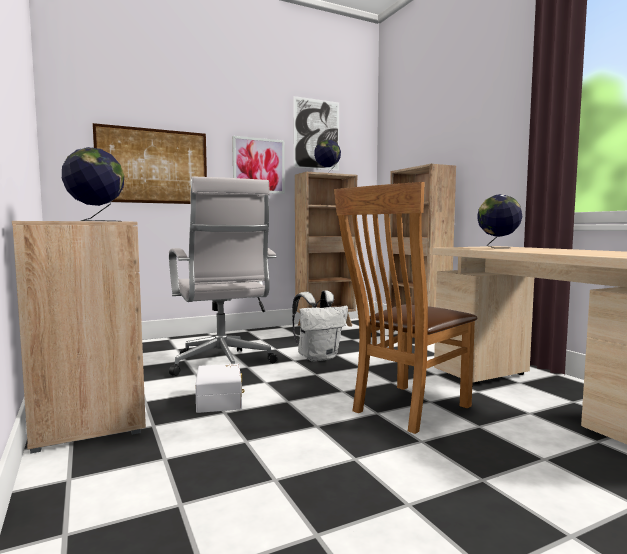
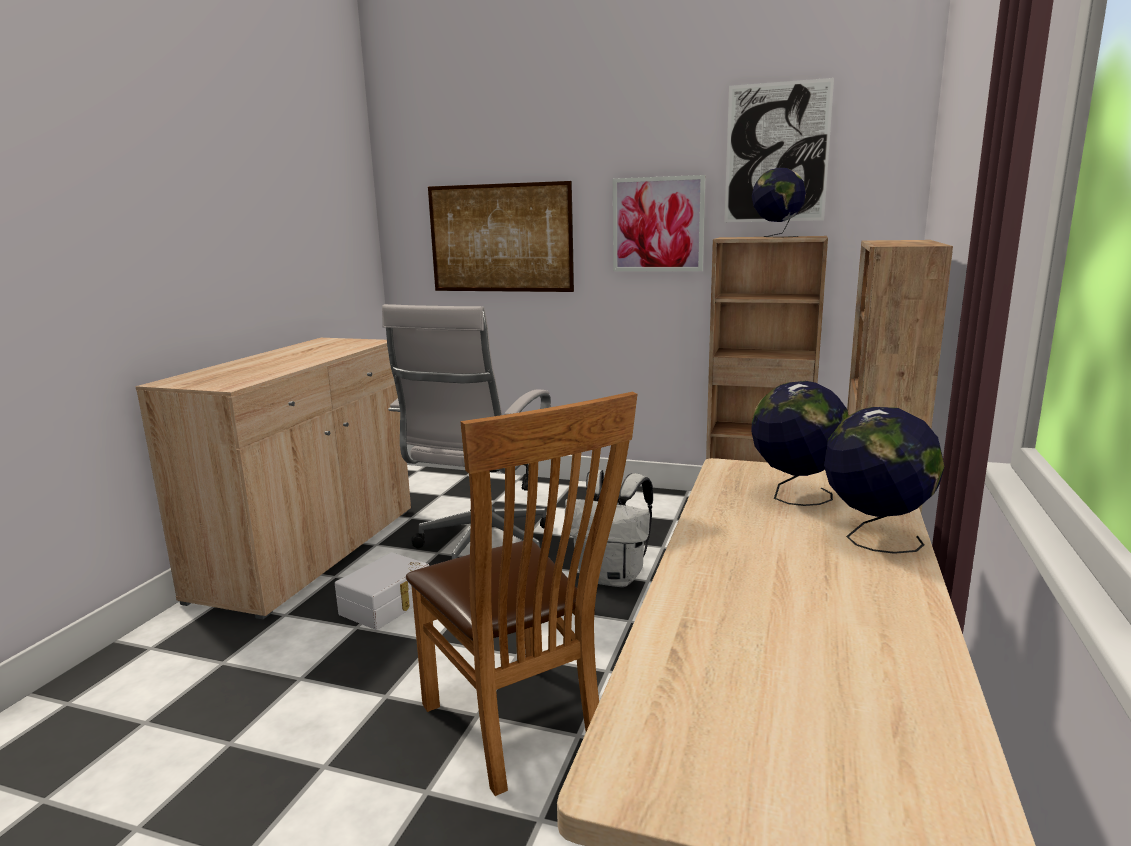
camera: 45 degrees right, 10 degrees up
globe [62,147,124,222] -> globe moved to [824,407,945,554]
brown chair [334,182,477,434] -> brown chair turned 120 degrees counterclockwise [406,392,637,796]

